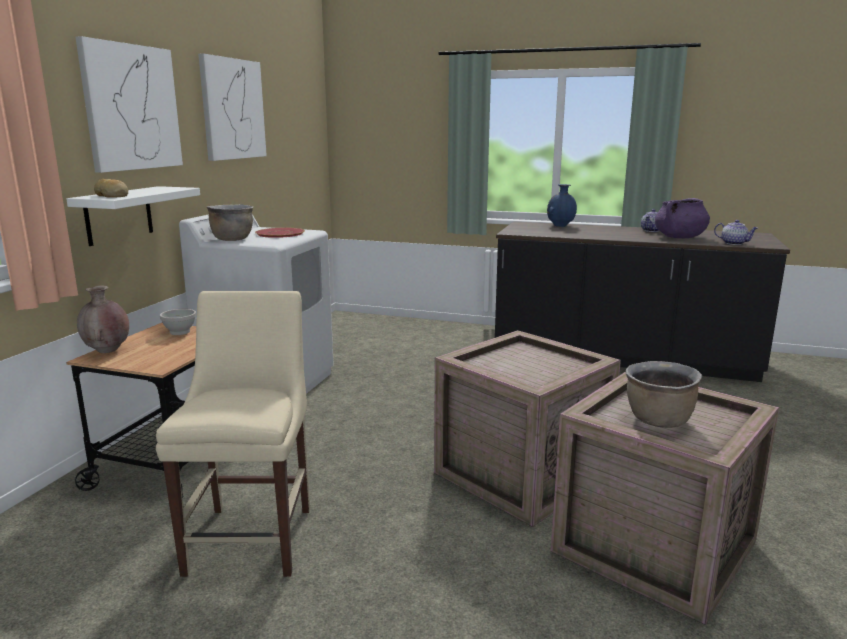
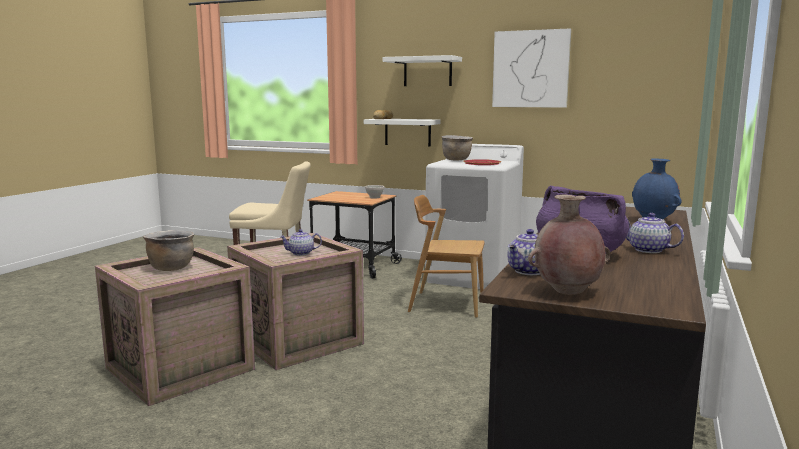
camera: 95 degrees right, 5 degrees down
picture [75,36,183,173] -> white shelf [383,55,462,86]
brown vase [77,286,129,353] -> brown vase moved to [528,194,611,295]
none -> teapot [279,229,322,256]
none -> brown chair [408,195,485,318]

